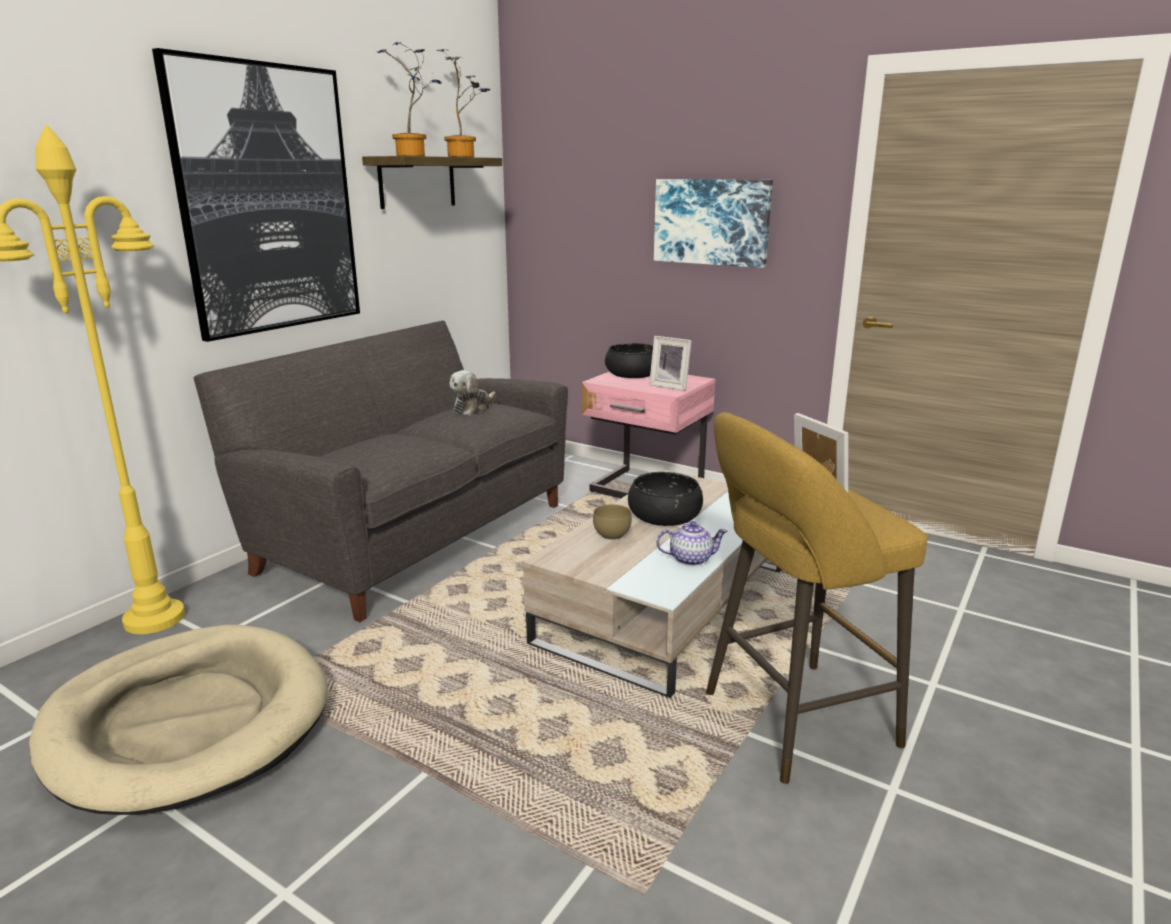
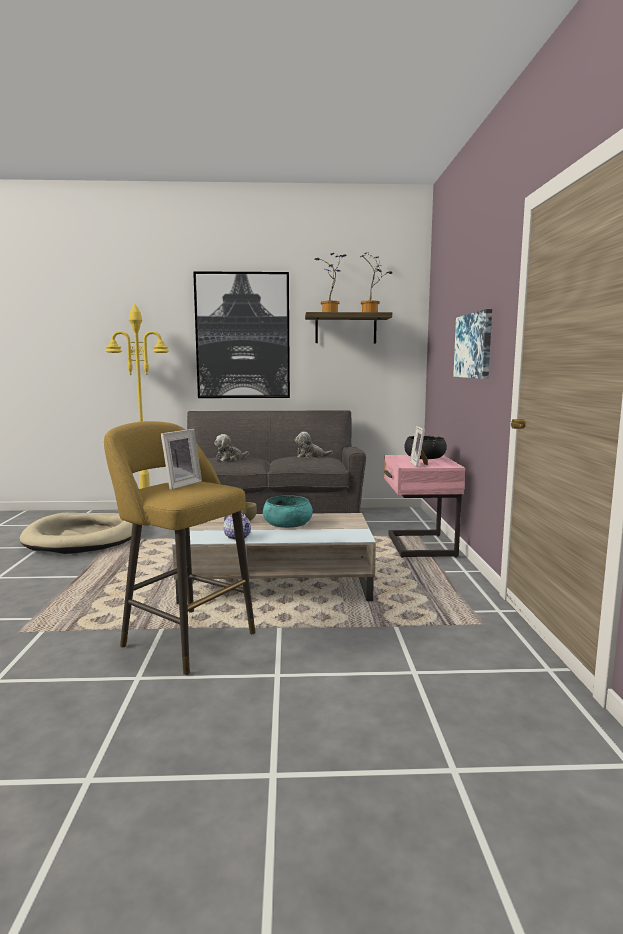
camera: 55 degrees right, 10 degrees down
black bowl [628,472,703,526] -> turquoise bowl [263,495,313,528]
none -> plush toy [214,434,249,461]

